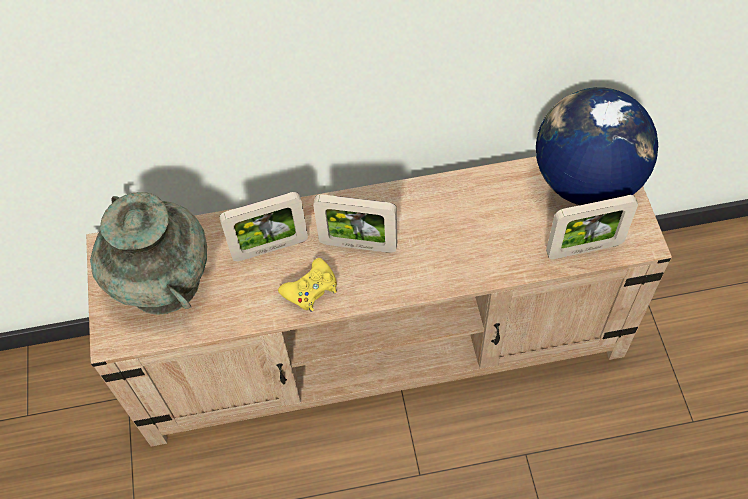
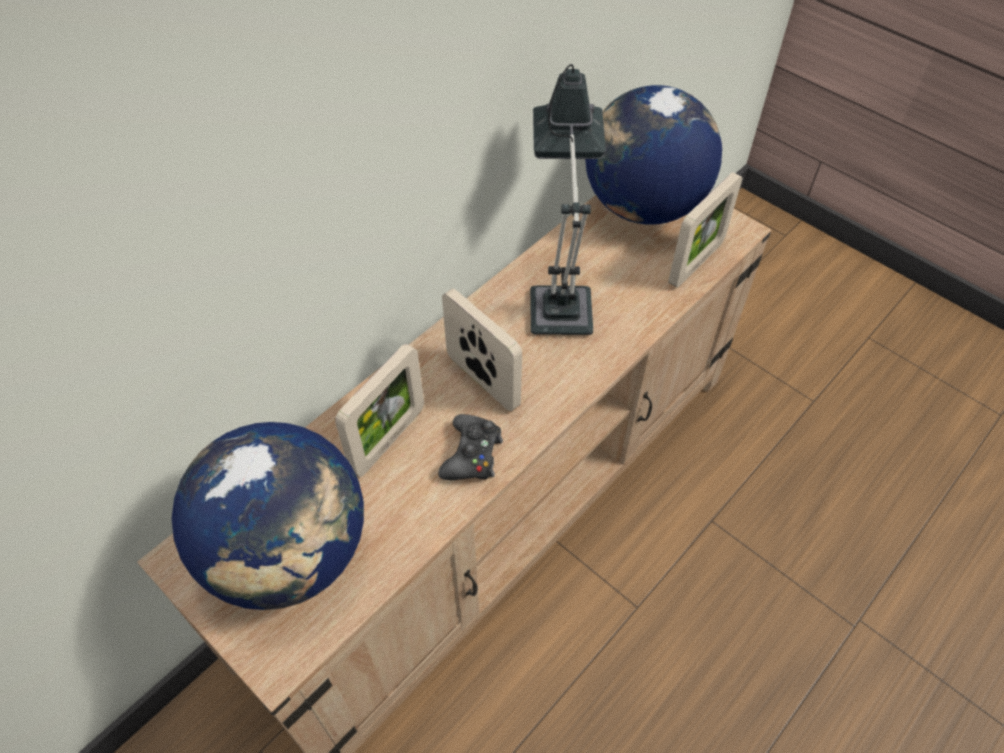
camera: 40 degrees left, 5 degrees down
turquoise vase [90,192,207,315] -> globe [172,422,364,610]
yellow game controller [278,258,337,312] -> black game controller [438,414,503,480]
picture frame [313,194,397,253] -> picture frame turned 105 degrees counterclockwise [442,289,522,411]
none -> table lamp [530,64,606,335]

